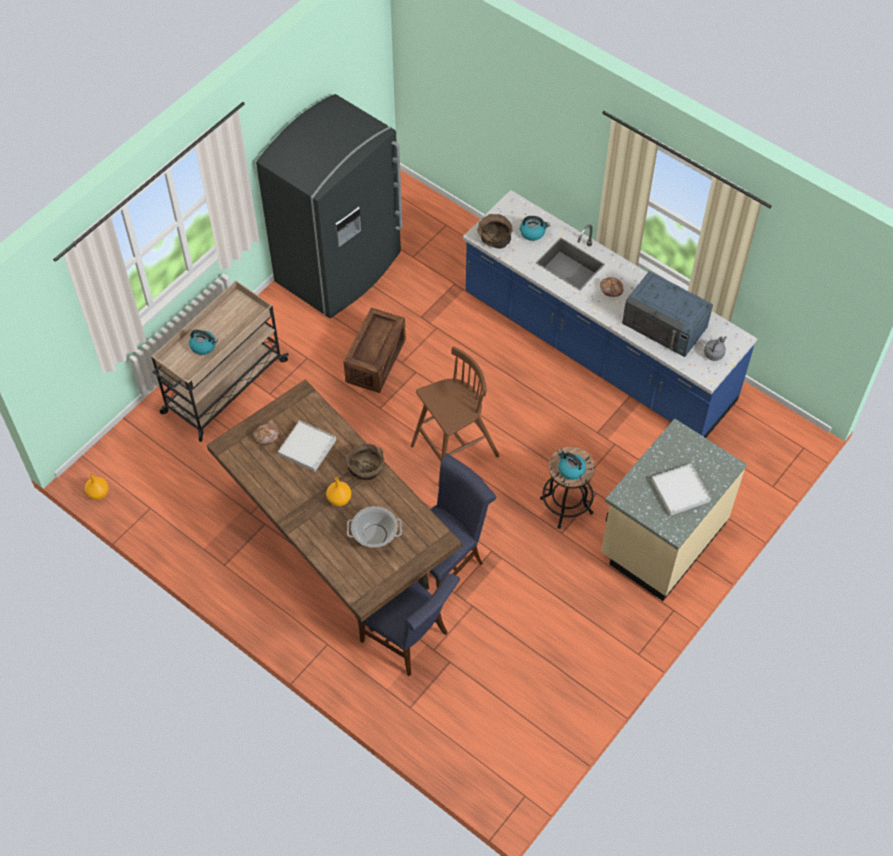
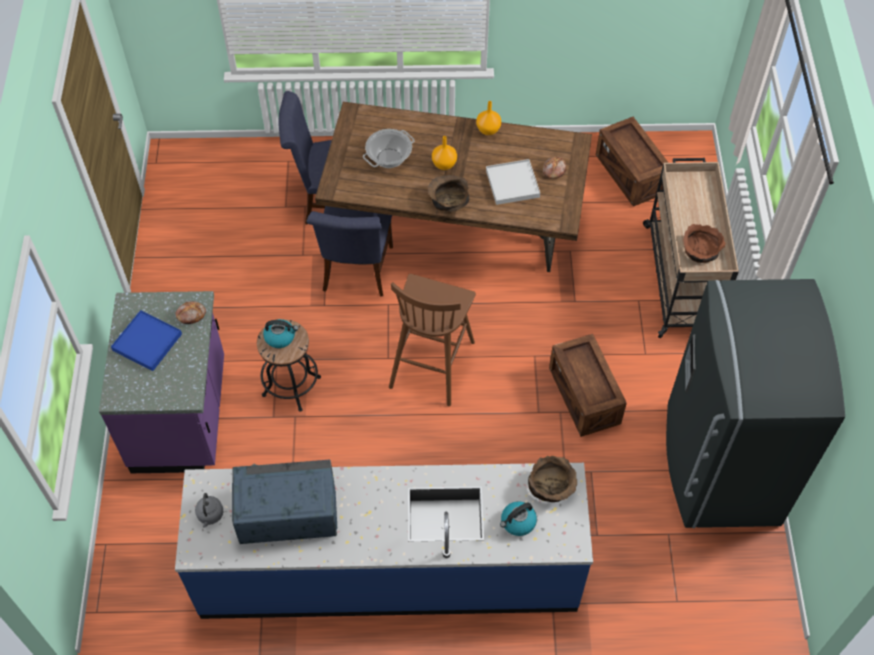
camera: 140 degrees right, 0 degrees up
orange vase [85,473,108,500] -> orange vase moved to [476,101,501,135]
kettle [189,330,218,355] -> none
bread [600,277,624,297] -> bread moved to [176,301,206,324]
beige counter [601,419,747,601] -> purple counter [99,291,224,473]
white tray [652,463,711,516] -> blue tray [111,310,182,371]
none -> crate [596,117,669,207]
none -> brown bowl [683,224,726,263]

